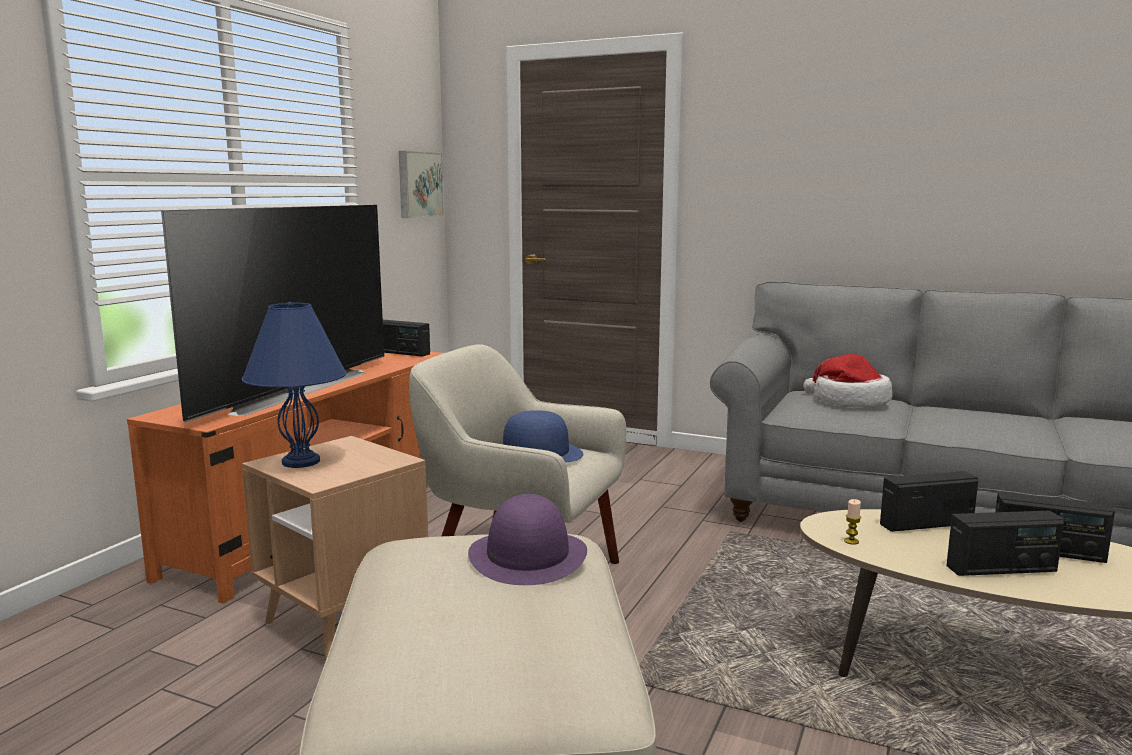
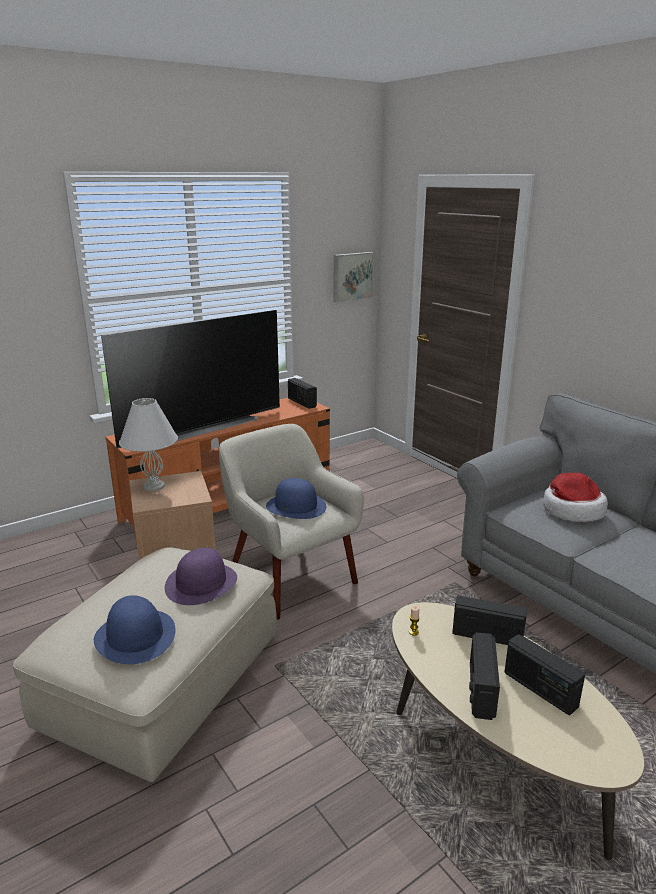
camera: 30 degrees right, 10 degrees up
blue table lamp [242,302,346,468] -> white table lamp [119,398,178,491]
radio [947,511,1064,576] -> radio turned 75 degrees clockwise [469,632,500,720]
none -> blue hat [94,595,176,664]

